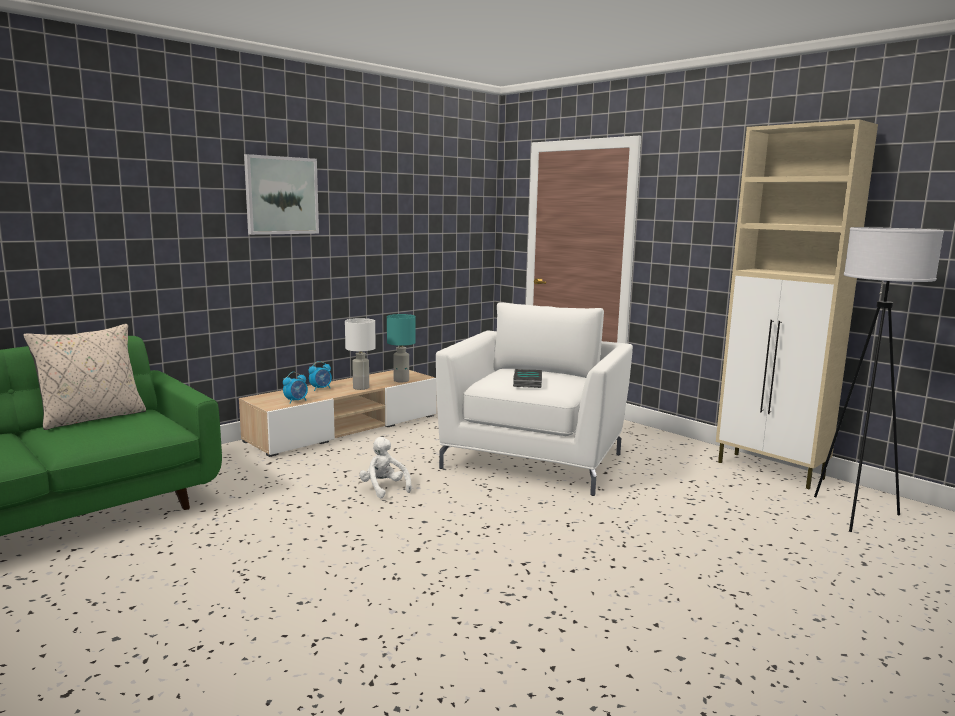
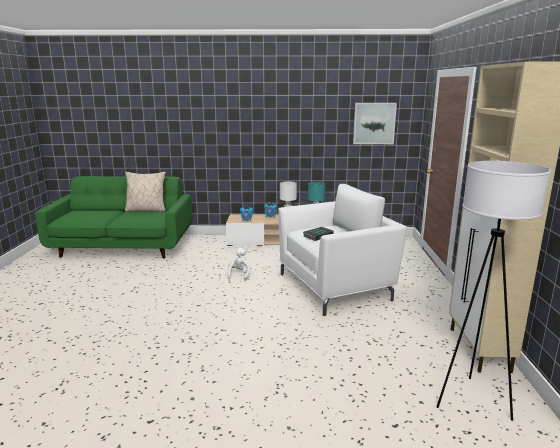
camera: 45 degrees right, 5 degrees up
picture [244,154,319,235] -> picture moved to [353,103,397,144]

